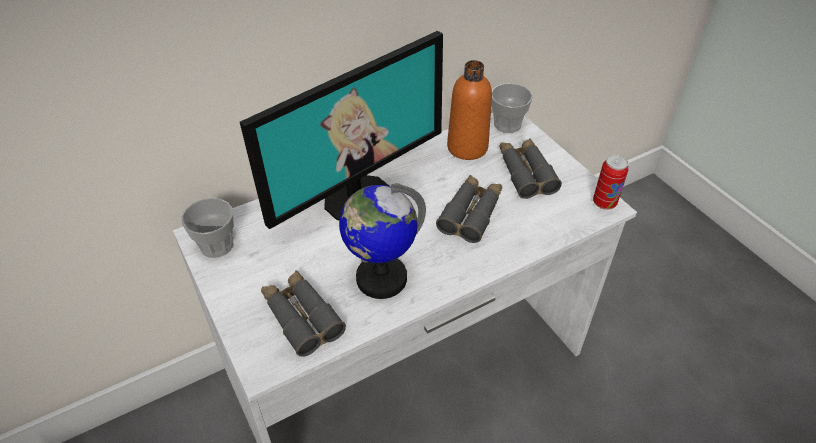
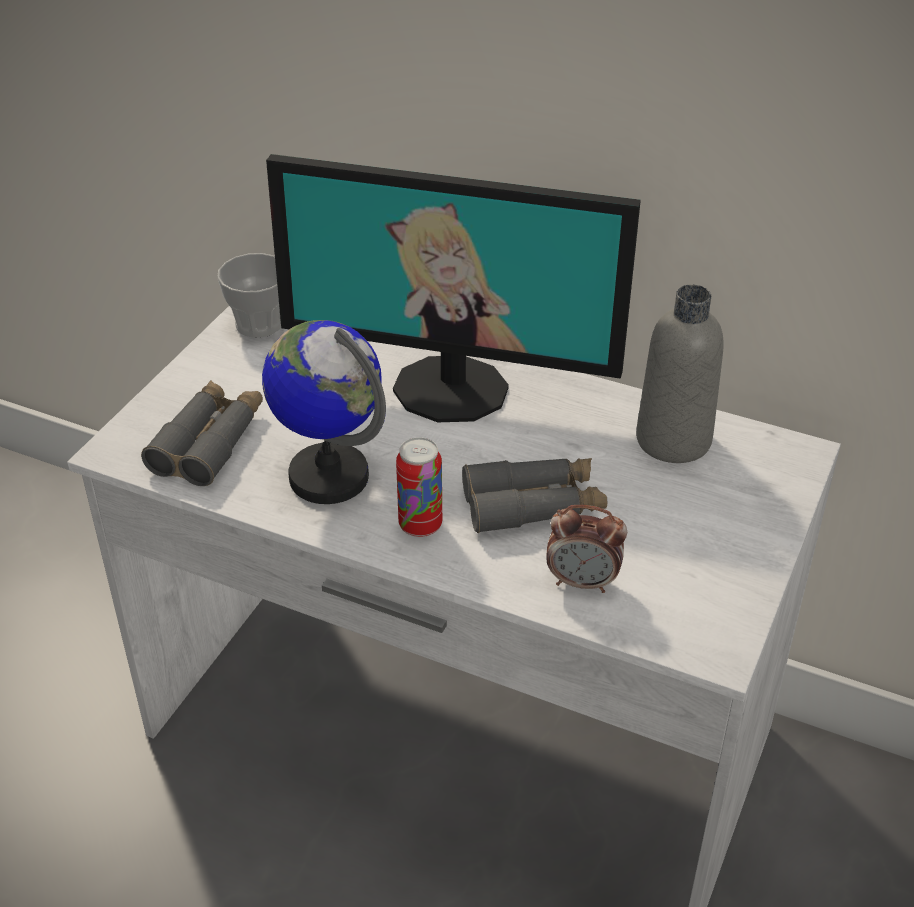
camera: 55 degrees right, 5 degrees down
orange bottle [447,60,492,160] -> grey bottle [636,284,724,463]
cup [491,83,533,133] -> none
grey binoculars [499,138,562,199] -> none
can [593,154,629,210] -> can moved to [396,437,442,537]
none -> alarm clock [546,505,627,593]

